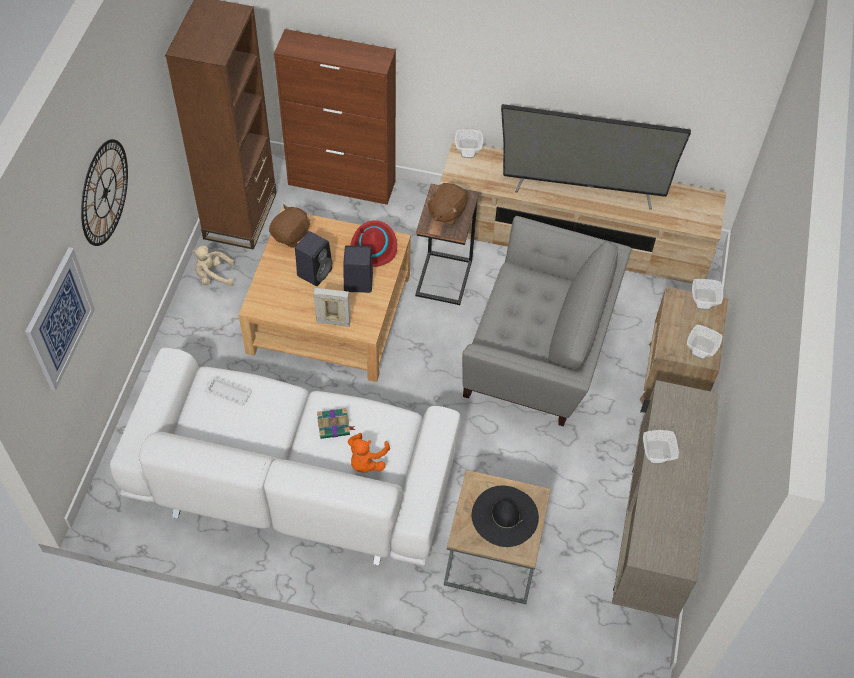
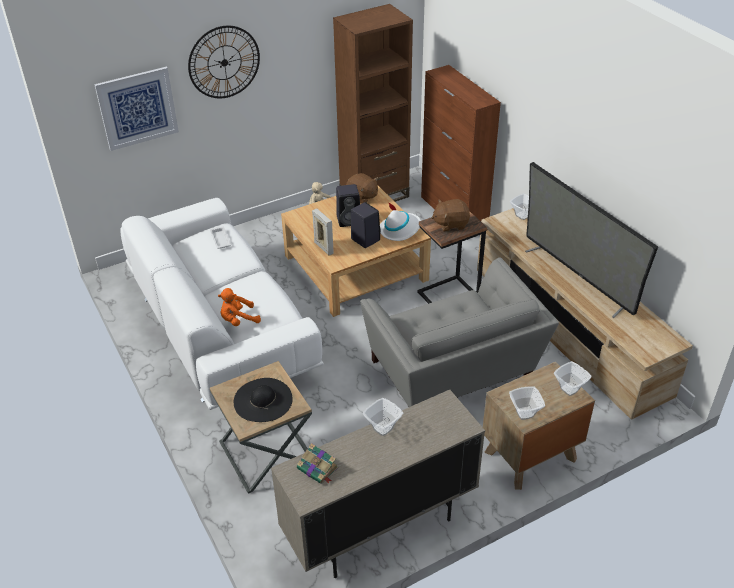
camera: 50 degrees right, 15 degrees down
brown plush toy [269,205,310,248] -> brown plush toy turned 45 degrees clockwise [346,173,378,204]
book [317,408,355,439] -> book moved to [297,443,338,484]
red hat [351,220,397,267] -> white hat [380,202,421,241]

